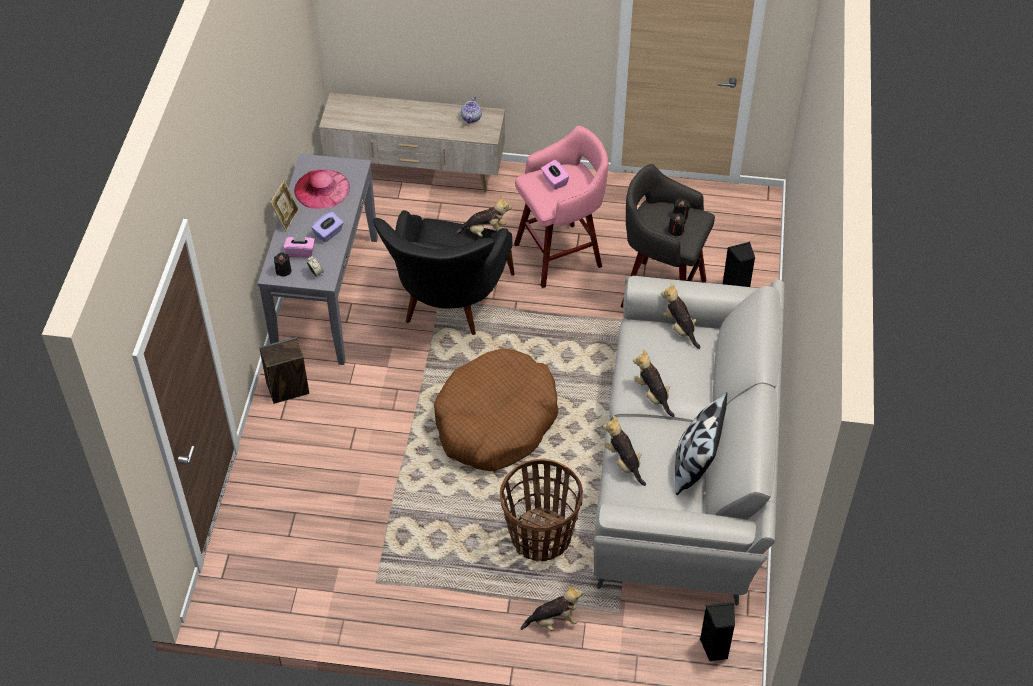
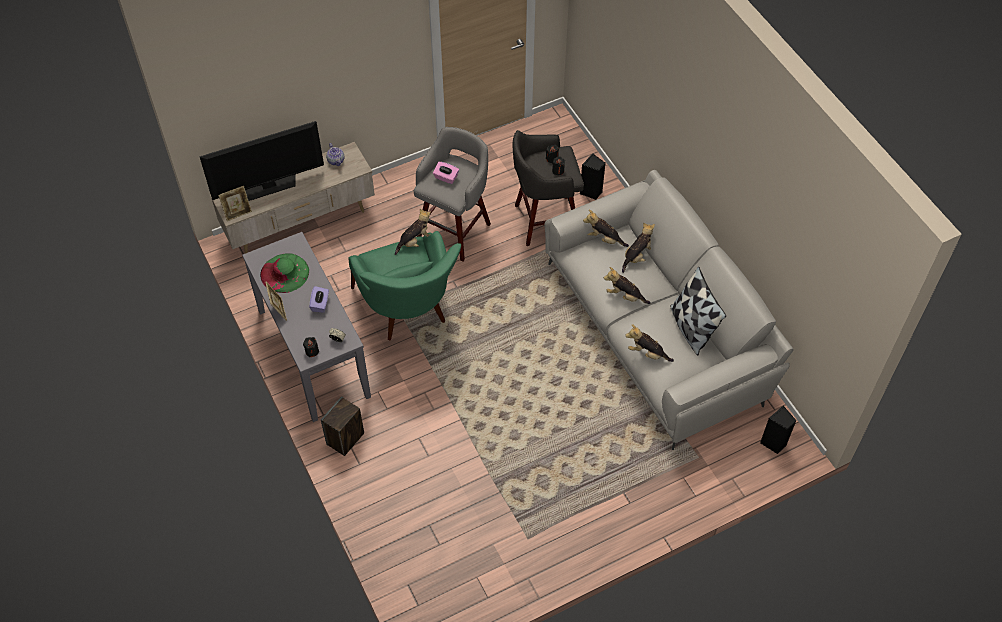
camera: 35 degrees left, 5 degrees up
pink tissue box [284,234,315,258] -> none
pink hat [294,170,350,209] -> green hat [260,253,309,293]
black armchair [373,210,515,335] -> green armchair [348,231,461,340]
brown dog bed [434,348,558,471] -> none
basket [500,459,583,561] -> none
pink stool [514,126,608,288] -> grey stool [414,127,491,262]
plush toy [520,584,583,631] -> plush toy moved to [622,223,655,273]
none -> television [199,121,324,201]
none -> picture frame [218,186,252,221]

